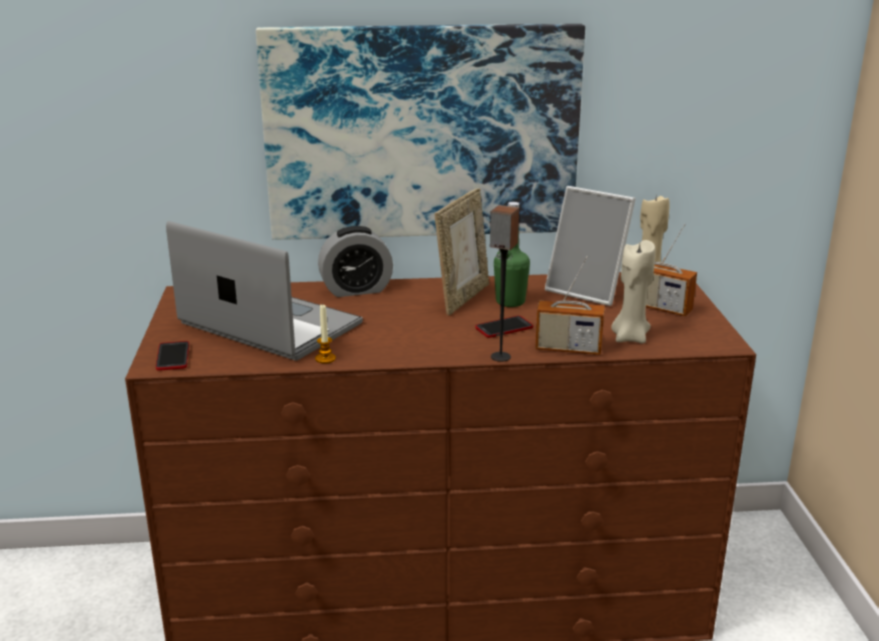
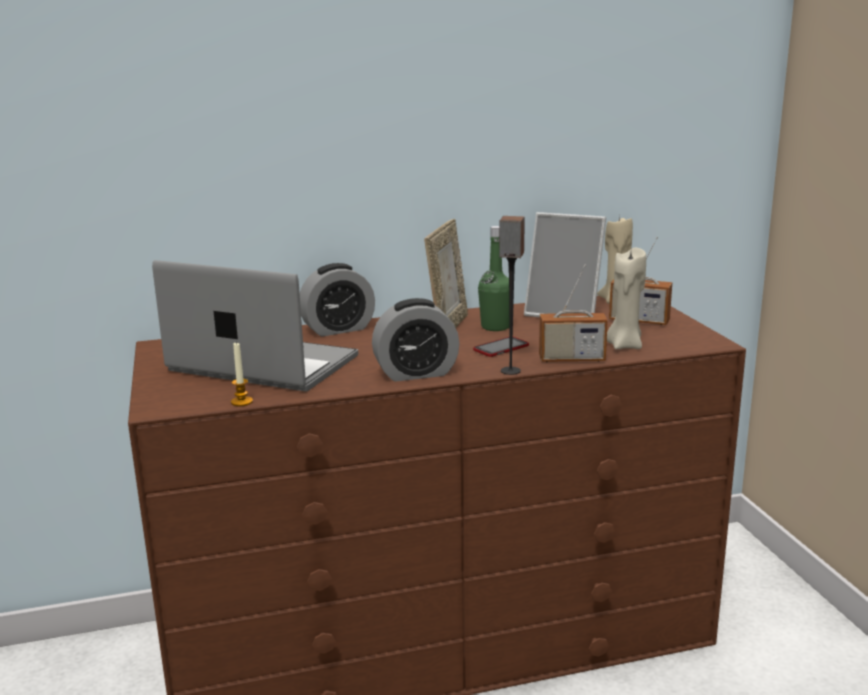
camera: 10 degrees left, 5 degrees down
phone [156,341,189,371] -> none
picture [256,24,585,240] -> none
candle [315,305,336,364] -> candle moved to [231,342,253,406]
none -> alarm clock [372,298,460,382]

